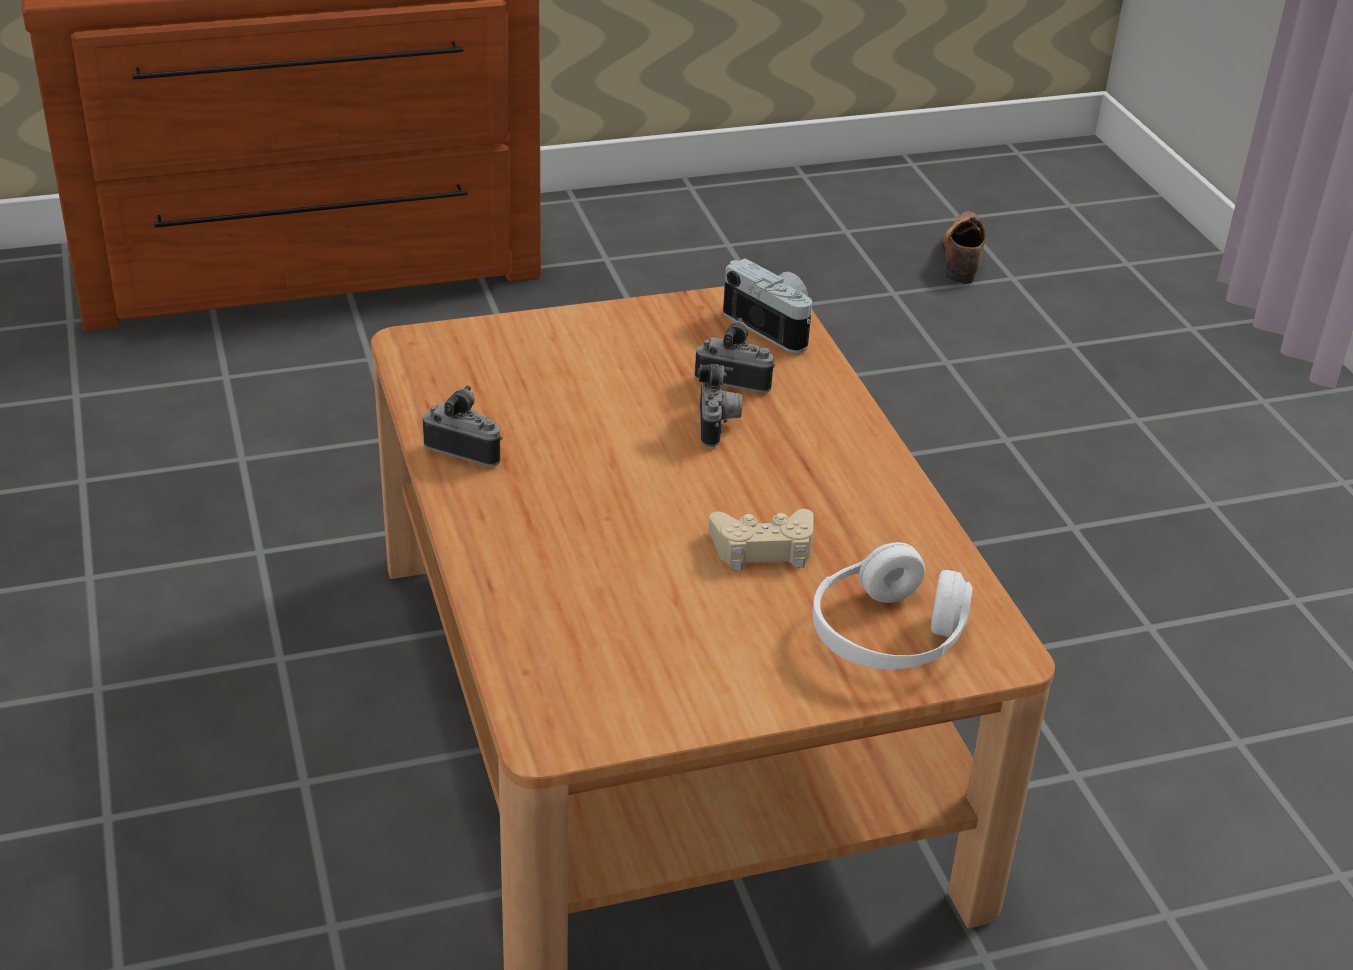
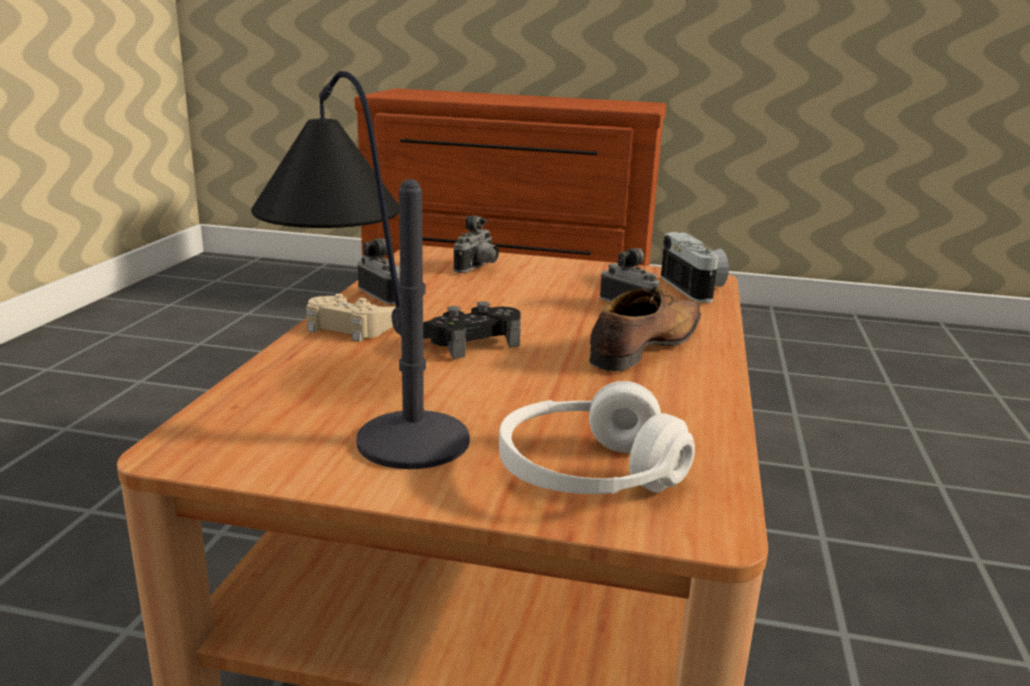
camera: 30 degrees right, 15 degrees down
camera [698,364,743,447] -> camera moved to [454,215,499,273]
beige game controller [708,509,814,570] -> beige game controller moved to [306,294,396,341]
shoe [942,211,986,284] -> shoe moved to [589,286,701,371]
none -> table lamp [251,71,470,469]
none -> black game controller [423,301,521,359]

